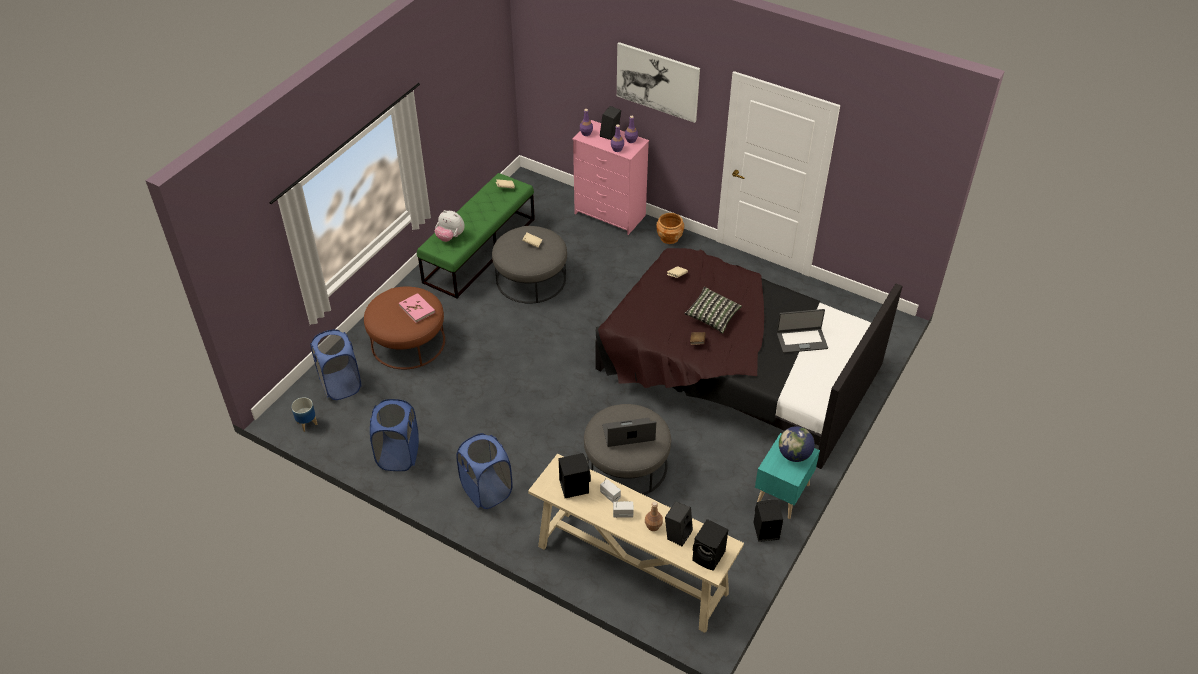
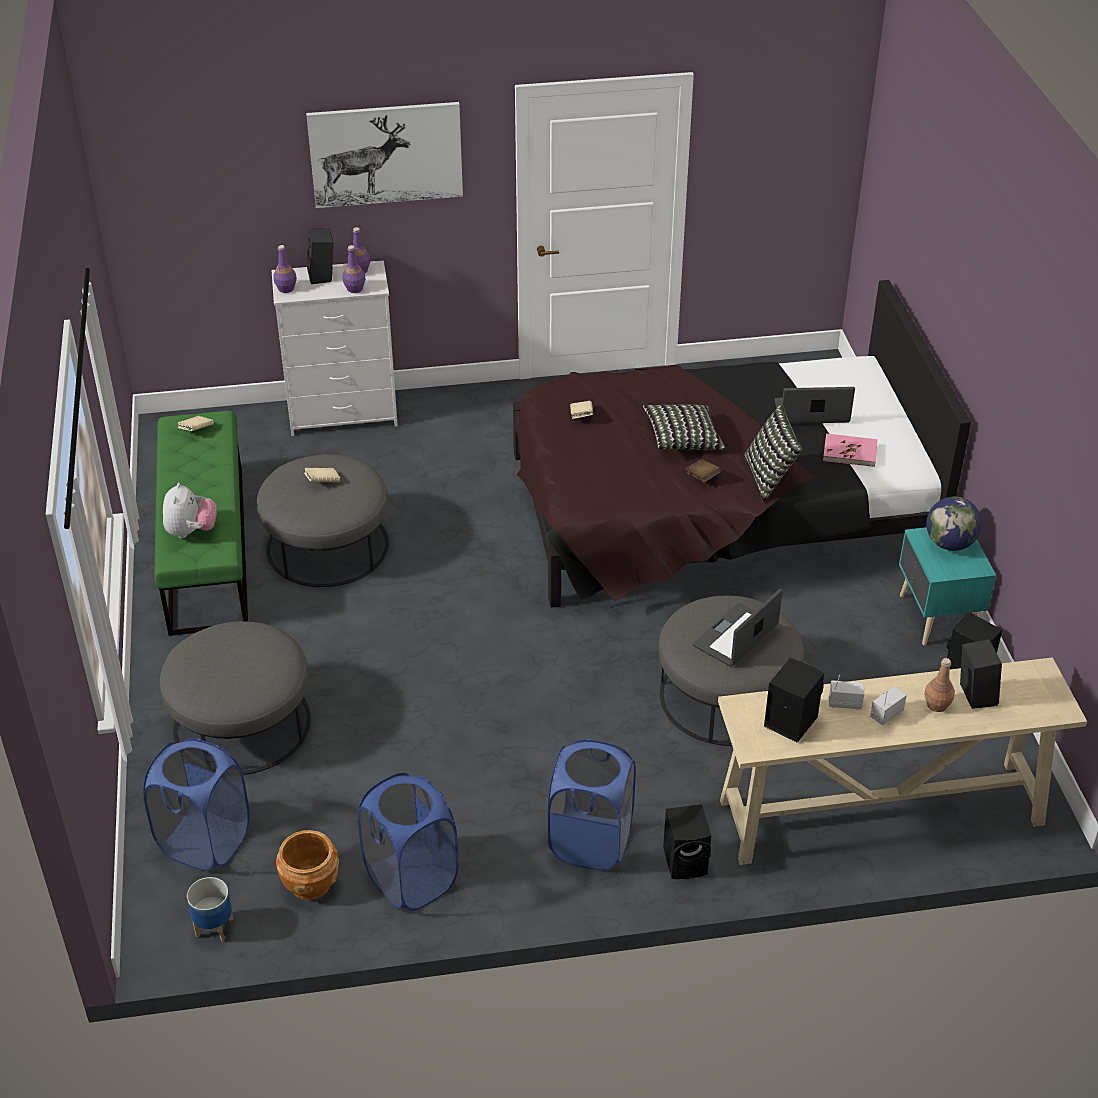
camera: 40 degrees left, 5 degrees down
brown ottoman [364,287,445,369] -> grey ottoman [160,621,311,775]
pink book [399,293,435,323] -> pink book moved to [823,434,878,467]
plush toy [435,210,465,242] -> plush toy turned 75 degrees counterclockwise [163,483,217,538]
pink dresser [572,120,649,235] -> white dresser [271,261,398,436]
brown planter [656,213,684,244] -> brown planter moved to [276,830,339,900]
black speaker [692,519,729,571] -> black speaker moved to [663,804,711,879]
laptop [777,309,828,353] -> laptop turned 135 degrees counterclockwise [774,387,855,424]
none -> pillow [744,405,803,502]

